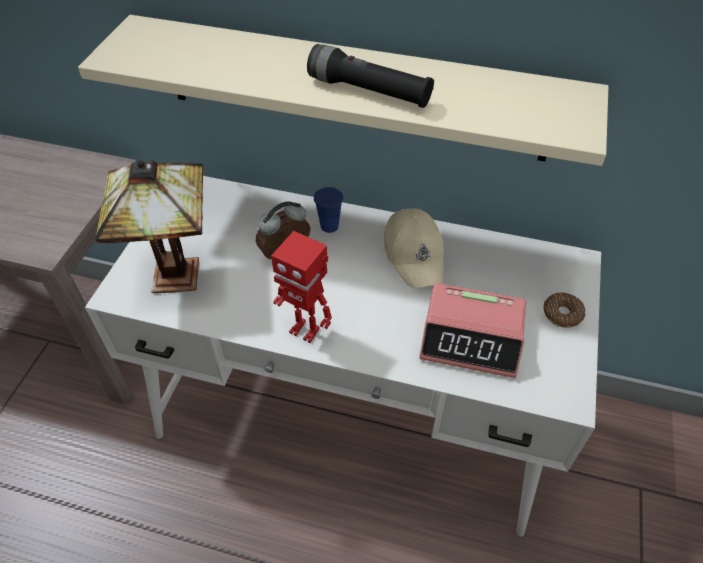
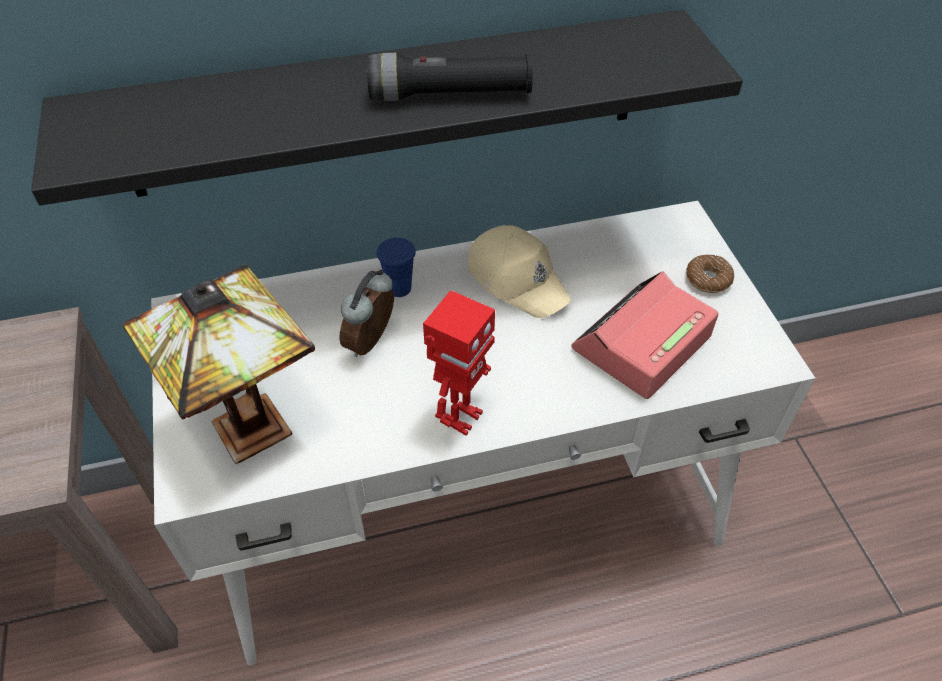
camera: 30 degrees left, 0 degrees up
beige shelf [78,15,609,166] -> black shelf [31,10,743,205]
toy robot [271,231,332,343] -> toy robot turned 60 degrees counterclockwise [423,290,495,436]
alarm clock [419,283,526,378] -> alarm clock turned 150 degrees clockwise [571,271,719,399]

